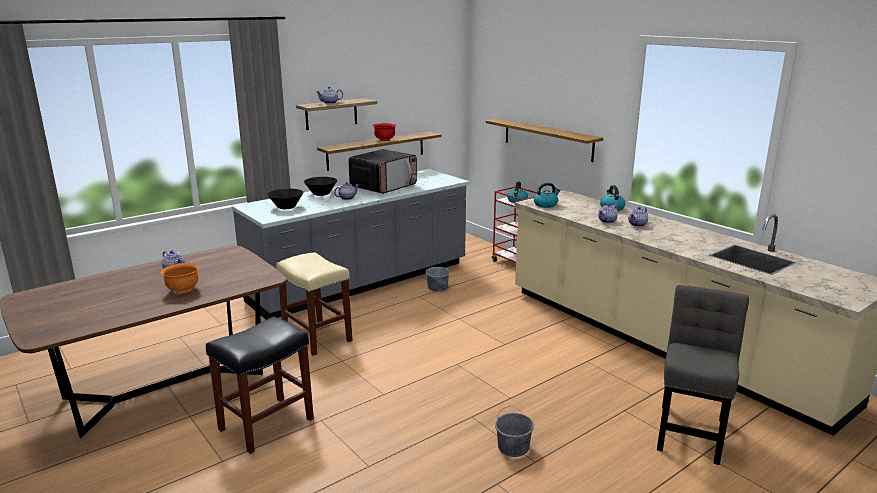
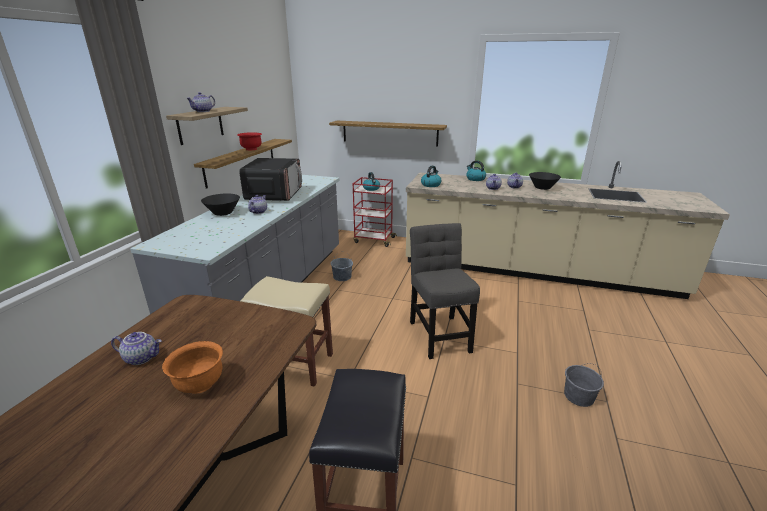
camera: 35 degrees left, 5 degrees up
black bowl [267,189,303,209] -> black bowl moved to [529,172,561,190]
grey chair [657,285,749,465] -> grey chair moved to [410,223,480,359]

